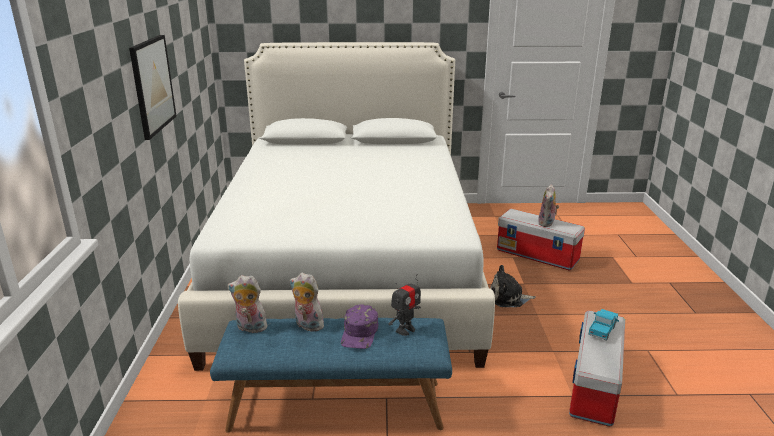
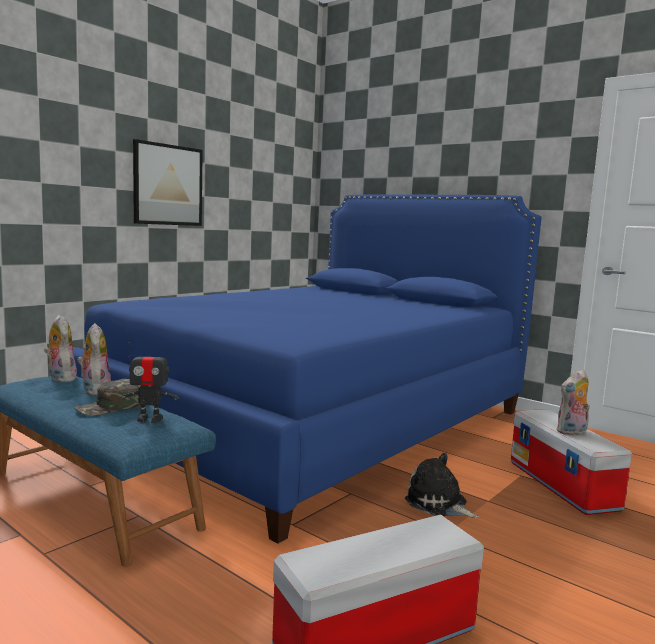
camera: 40 degrees right, 15 degrees down
white bed [178,42,495,371] -> blue bed [73,194,542,543]
purple cap [341,304,378,349] -> green cap [74,379,141,416]
toy truck [588,309,619,341] -> none

